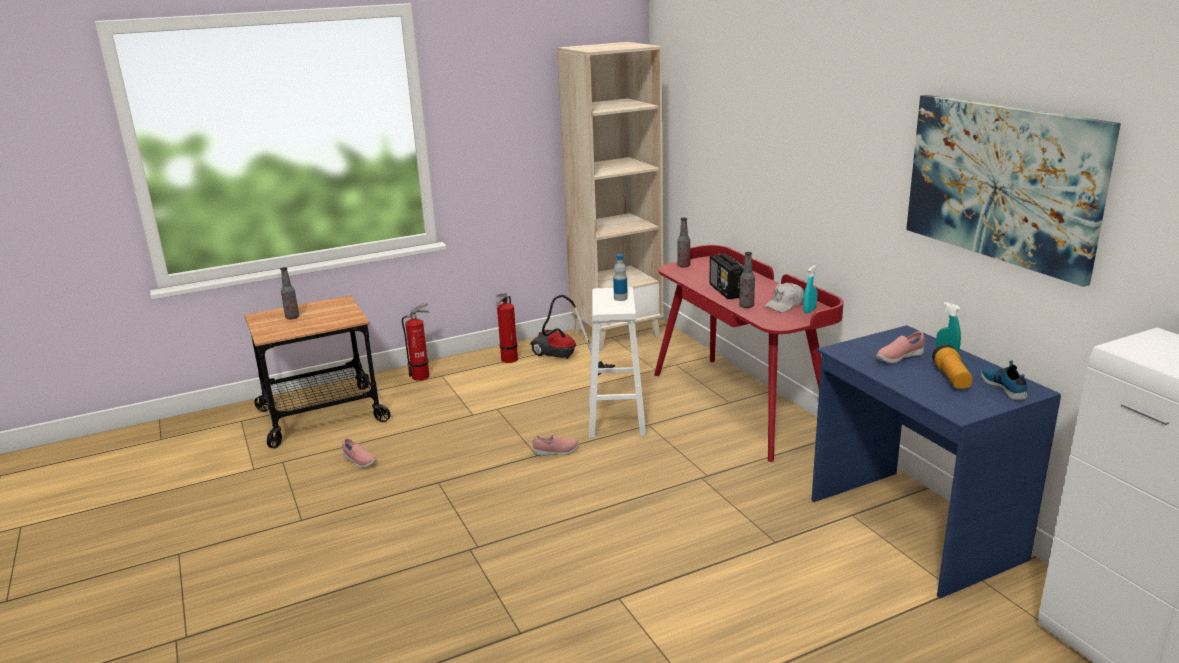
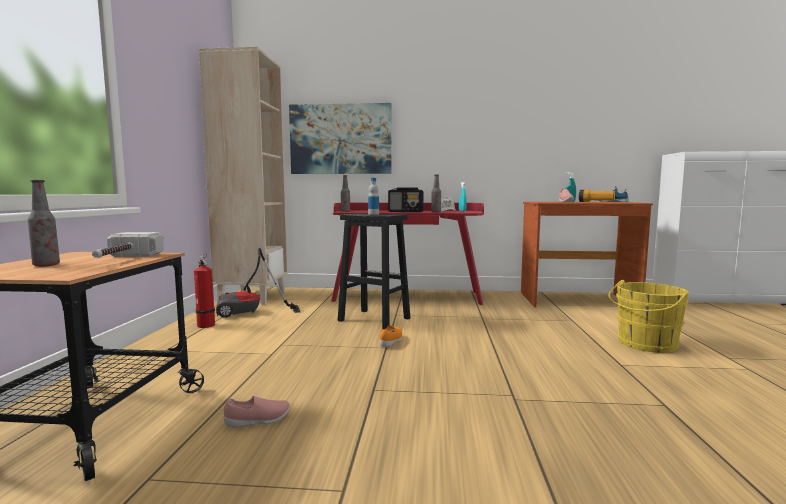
camera: 60 degrees left, 15 degrees down
fire extinguisher [402,302,430,381] -> none
pink shoe [533,435,579,456] -> orange shoe [380,326,402,347]
white stool [589,287,646,438] -> black stool [338,213,410,329]
blue desk [811,325,1061,598] -> brown desk [521,202,653,307]
picture [906,95,1121,287] -> picture moved to [289,103,391,174]
none -> hammer [92,232,164,258]
none -> yellow bucket [608,280,689,353]

